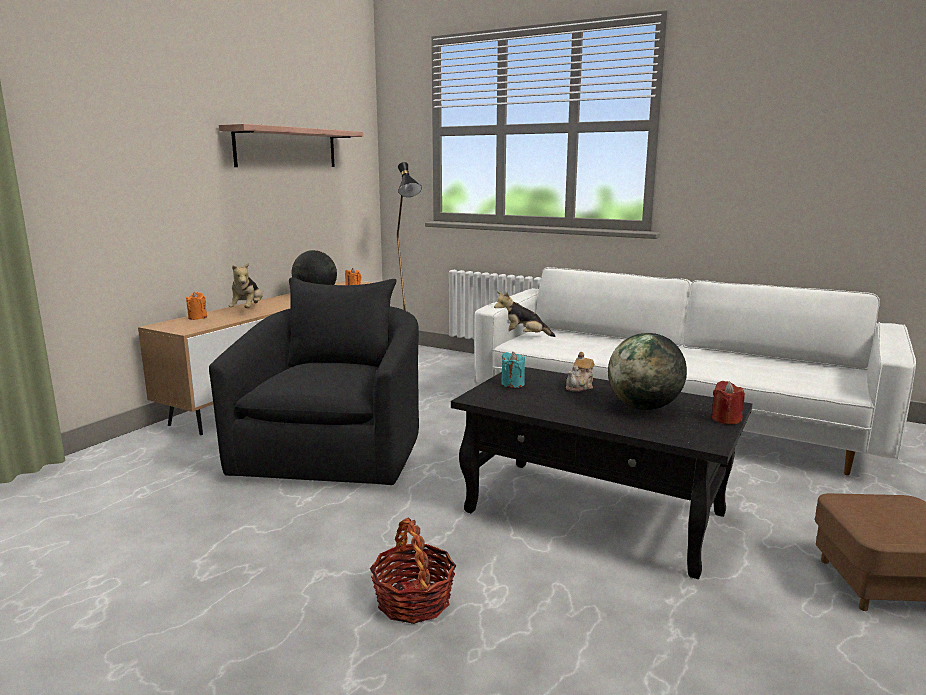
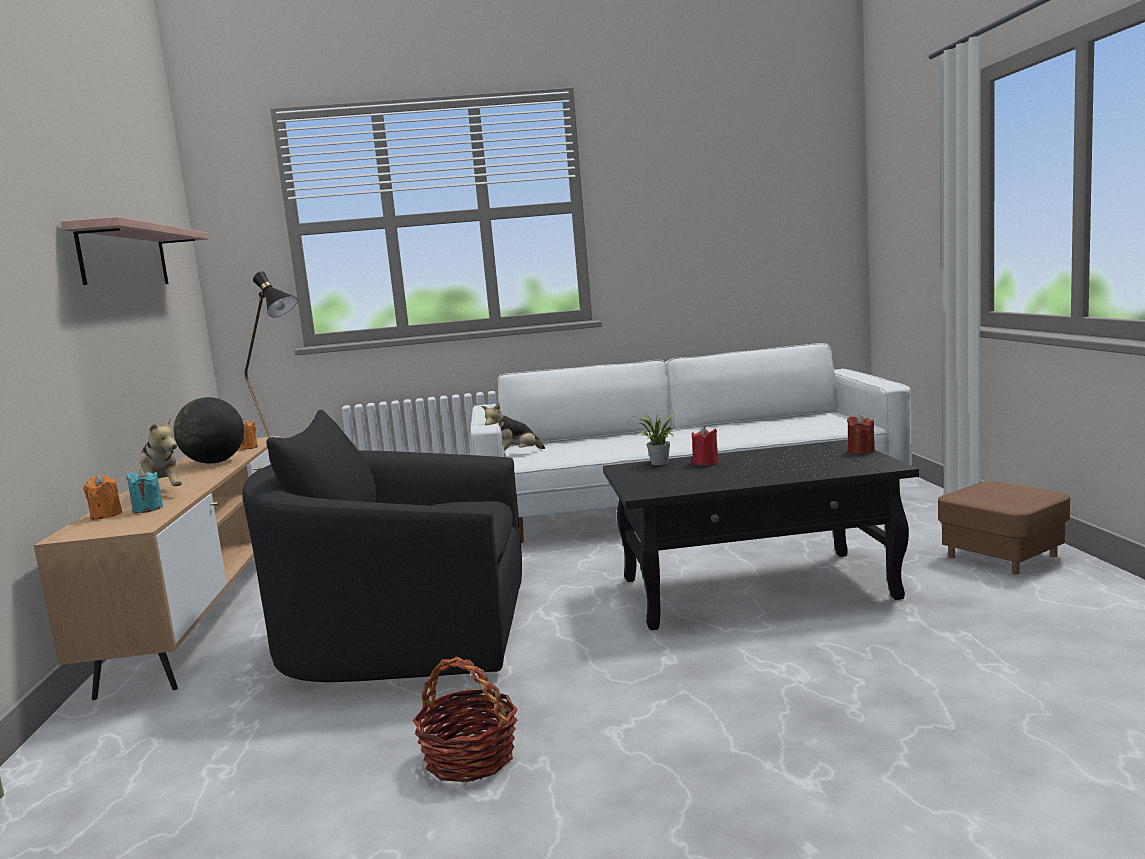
camera: 35 degrees left, 5 degrees down
black armchair [209,278,419,485] -> black armchair turned 60 degrees counterclockwise [242,410,522,682]
basket [370,517,456,624] -> basket moved to [412,657,518,782]
turquoise candle [501,352,525,388] -> turquoise candle moved to [126,469,163,513]
teapot [566,352,595,392] -> red candle [692,426,719,465]
globe [608,333,687,410] -> none
none -> potted plant [631,410,676,465]

